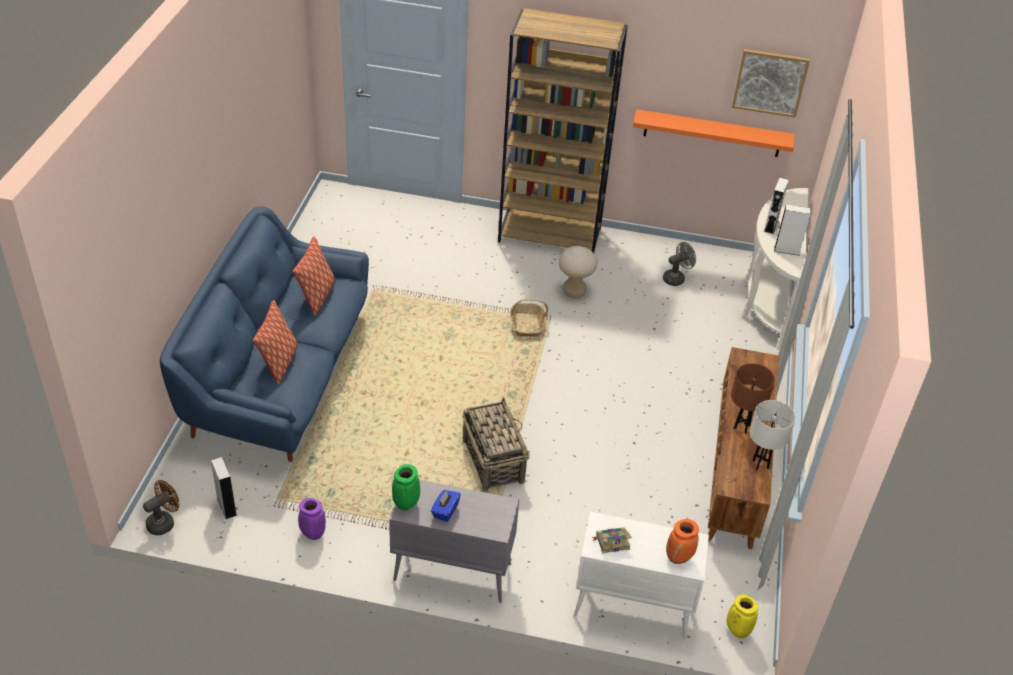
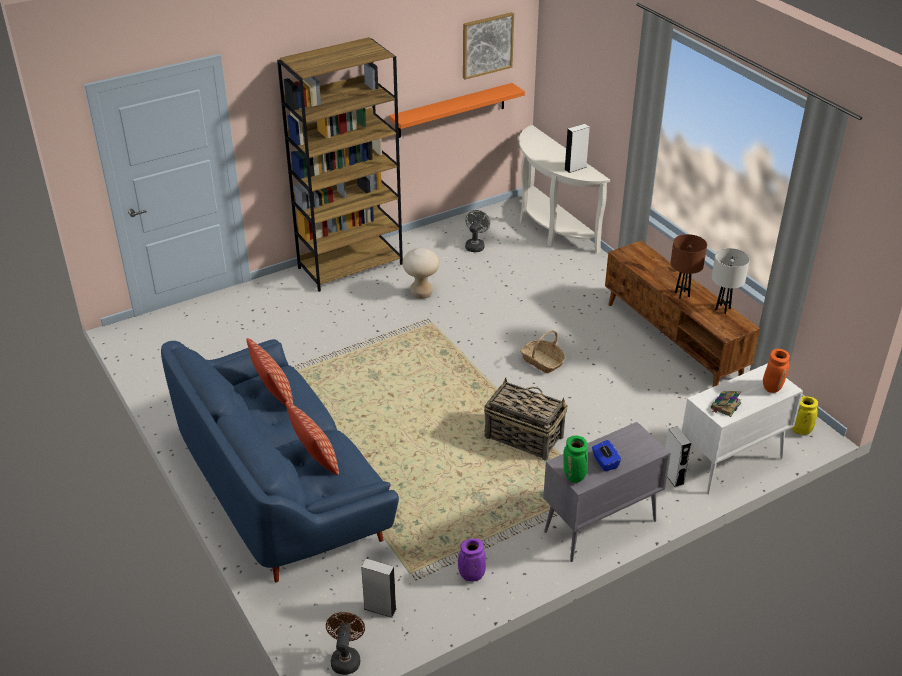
camera: 40 degrees left, 5 degrees down
basket [511,298,548,337] -> basket moved to [520,330,566,374]
white speaker [764,177,789,234] -> white speaker moved to [665,426,691,487]

